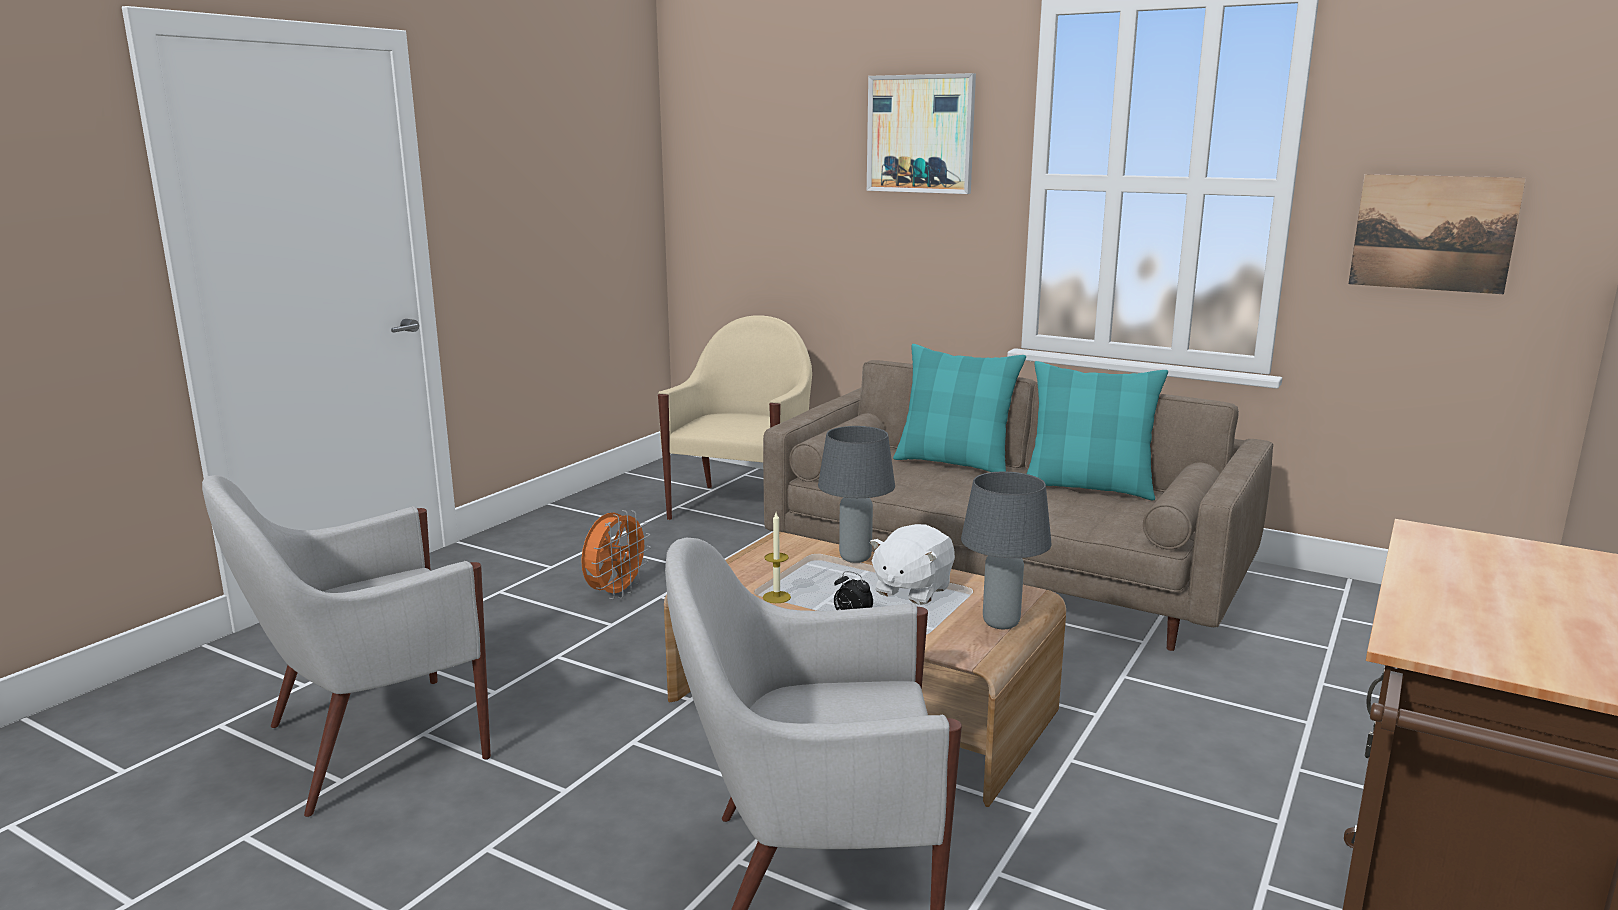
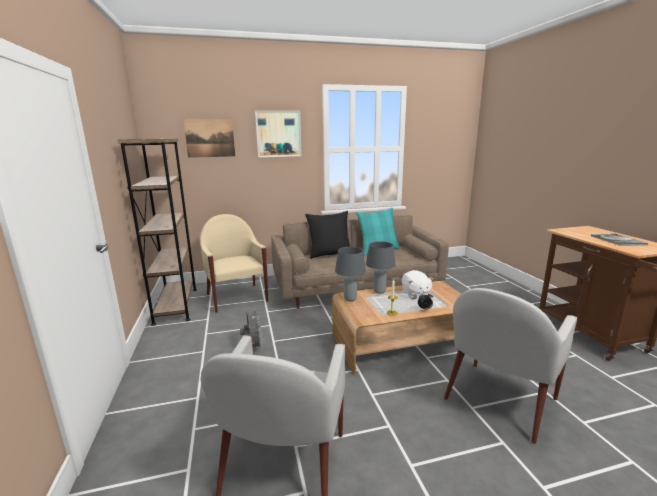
camera: 45 degrees left, 0 degrees up
orange fan [581,510,651,599] -> grey fan [240,308,263,351]
turquoise pillow [893,344,1026,472] -> black pillow [305,211,350,259]
grey table lamp [961,472,1052,629] -> grey table lamp moved to [335,247,366,301]
picture [1348,174,1526,294] -> picture moved to [184,119,235,158]
none -> brown bookcase [117,139,197,326]
none -> book [591,234,648,246]

